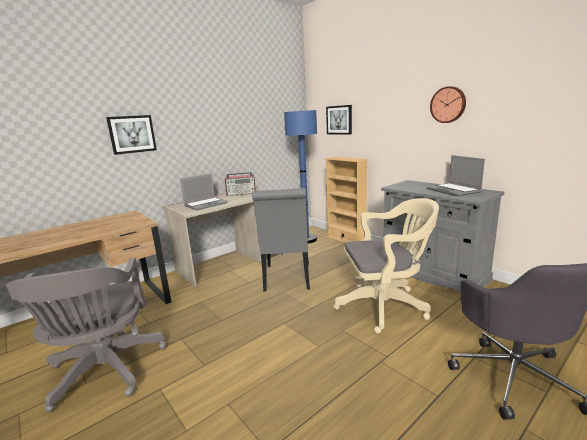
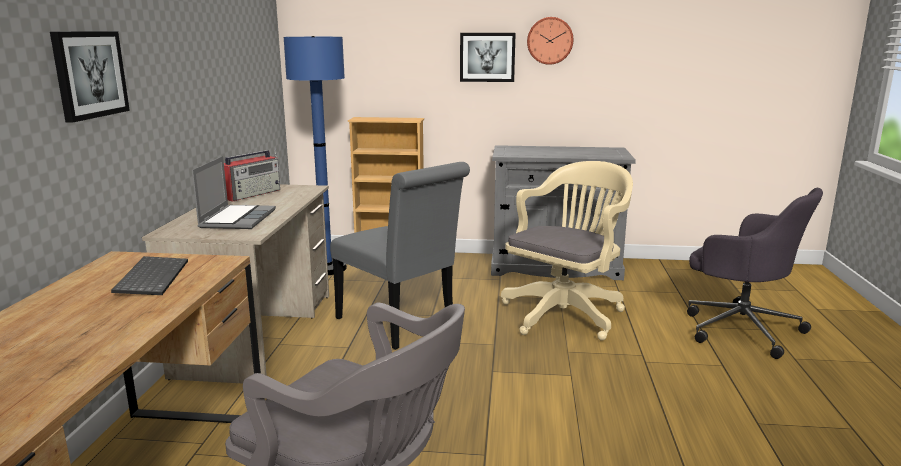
camera: 45 degrees left, 0 degrees up
picture [326,105,352,135] -> picture moved to [460,33,516,82]
laptop [427,155,485,196] -> none
none -> keyboard [111,256,188,295]

